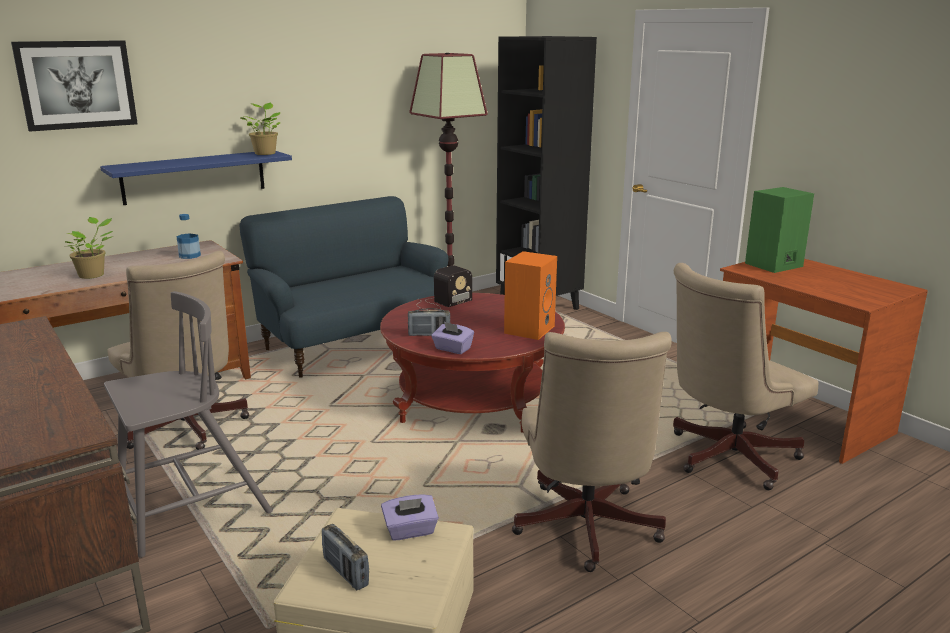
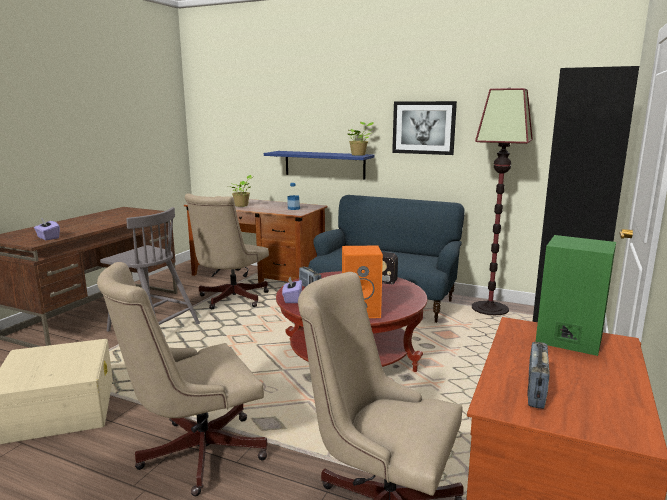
camera: 60 degrees right, 5 degrees down
picture [11,40,138,132] -> picture moved to [392,101,457,155]
radio [322,524,369,590] -> radio moved to [528,342,550,409]
purple tissue box [381,494,439,541] -> purple tissue box moved to [34,218,60,240]

